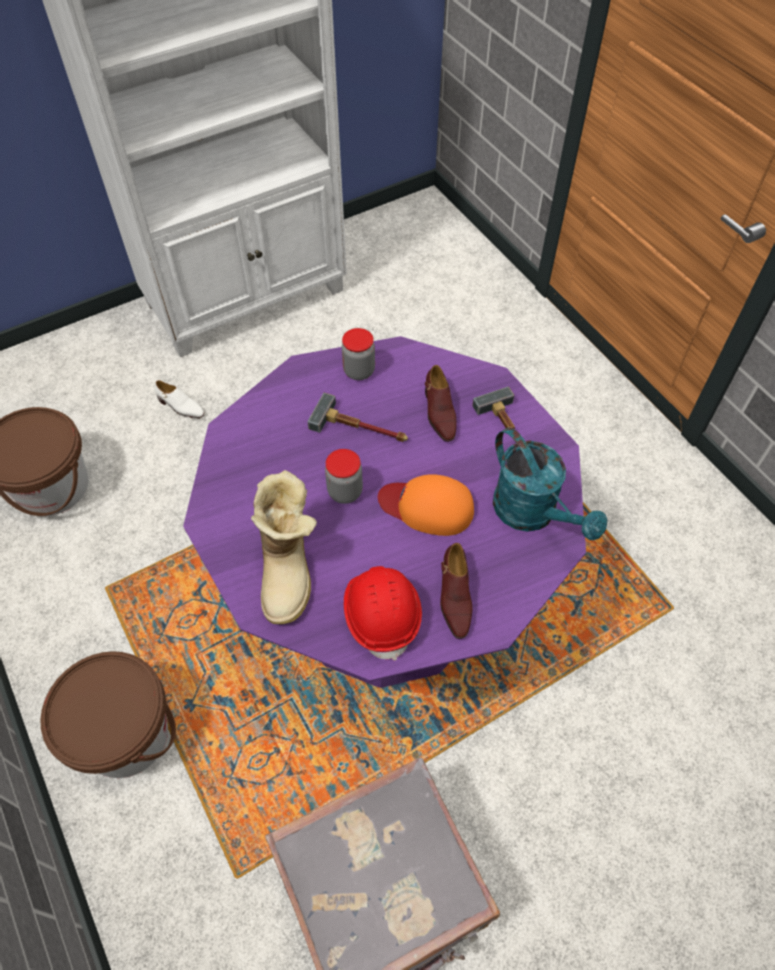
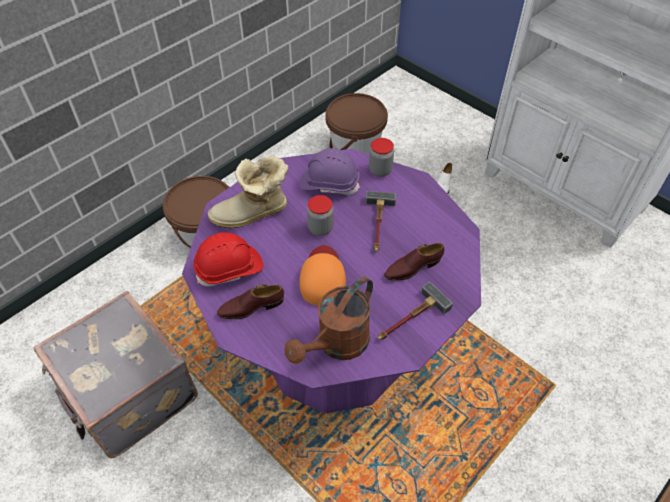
camera: 75 degrees right, 5 degrees down
jar [342,328,375,380] -> jar moved to [369,138,394,177]
turquoise watering can [493,427,607,540] -> brown watering can [285,276,373,364]
none -> purple hard hat [299,148,360,195]

